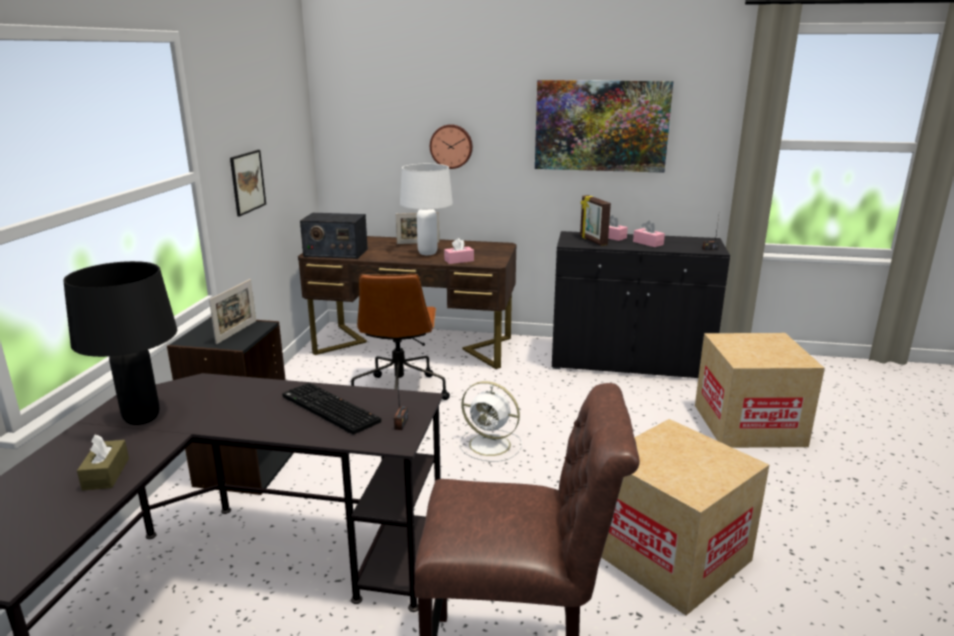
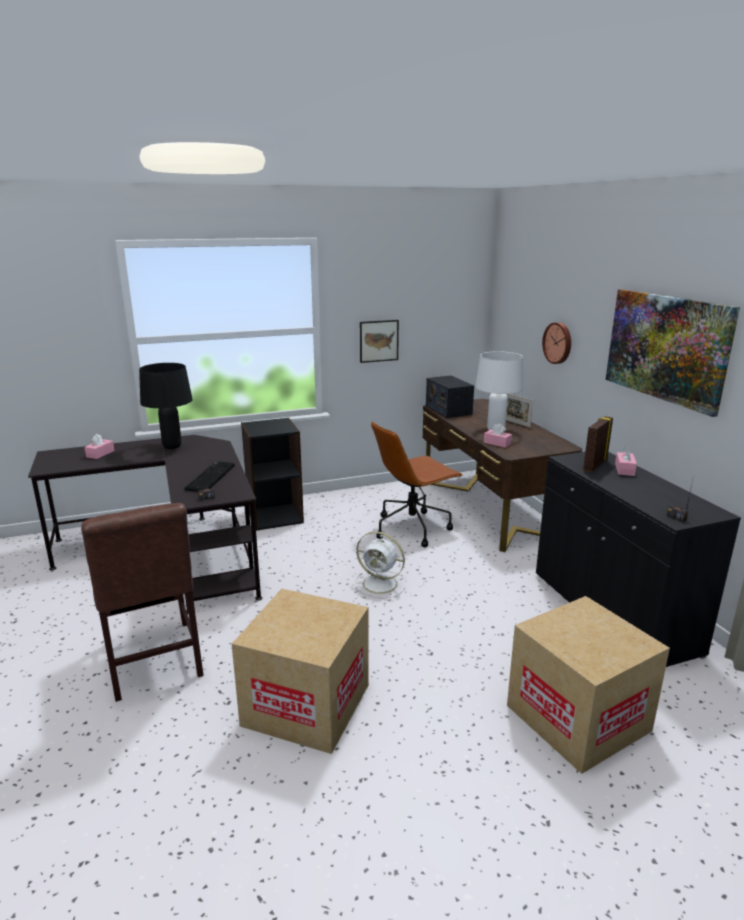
camera: 60 degrees right, 0 degrees up
brown tissue box [77,435,129,491] -> none
picture frame [209,279,256,344] -> none
white fan [460,381,522,462] -> white fan turned 60 degrees counterclockwise [355,531,407,599]
pink tissue box [633,221,665,247] -> pink tissue box moved to [85,434,115,459]

